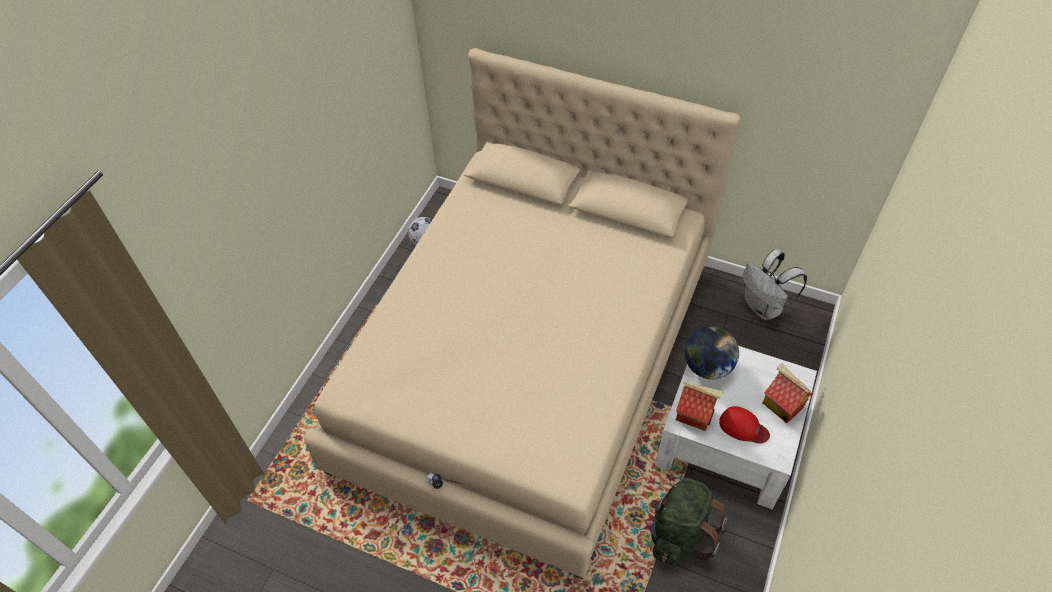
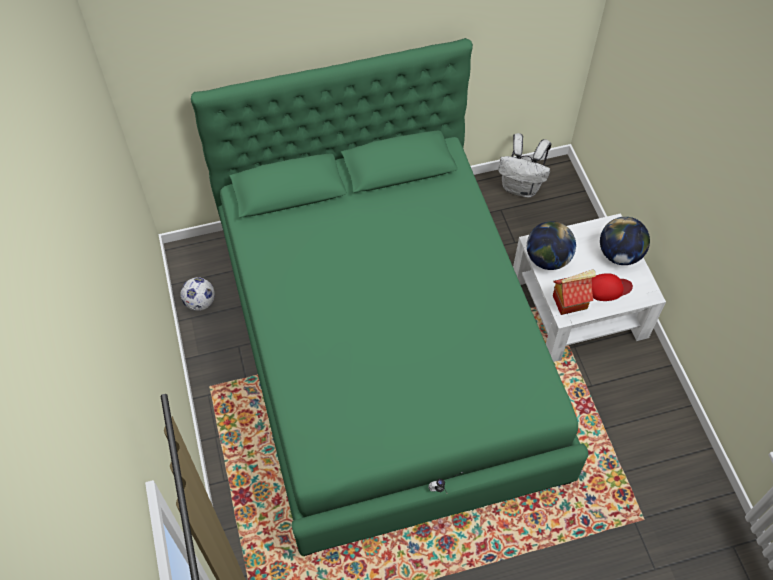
camera: 40 degrees left, 5 degrees up
beige bed [304,48,741,579] -> green bed [191,38,588,556]
green backpack [651,478,727,565] -> none
toy house [763,364,813,423] -> globe [600,217,650,265]

